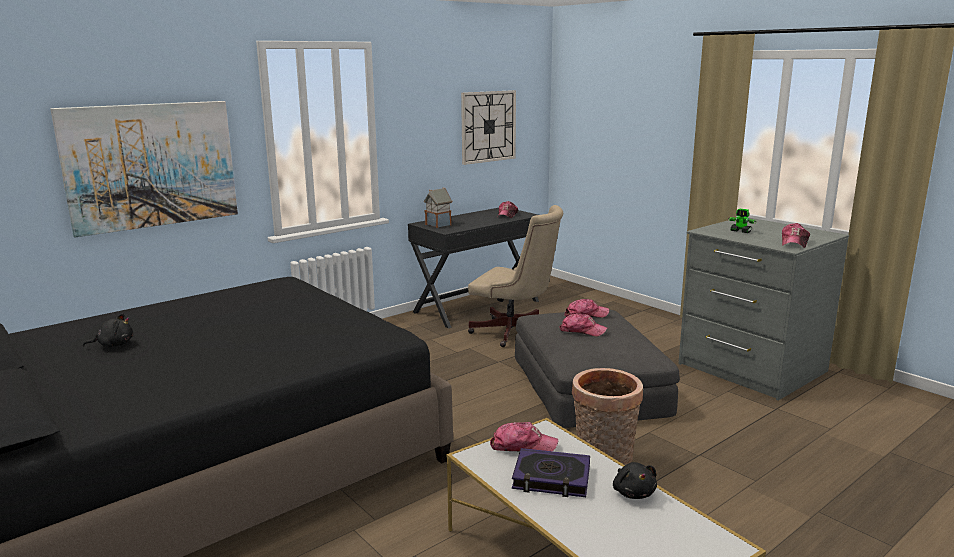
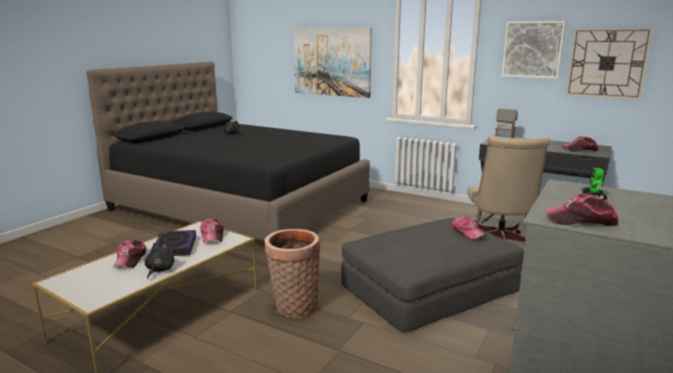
camera: 70 degrees right, 0 degrees up
cap [559,313,607,336] -> cap moved to [114,240,146,268]
black plush toy [613,462,657,499] -> black plush toy turned 135 degrees clockwise [144,243,175,278]
none -> picture [502,21,566,79]

